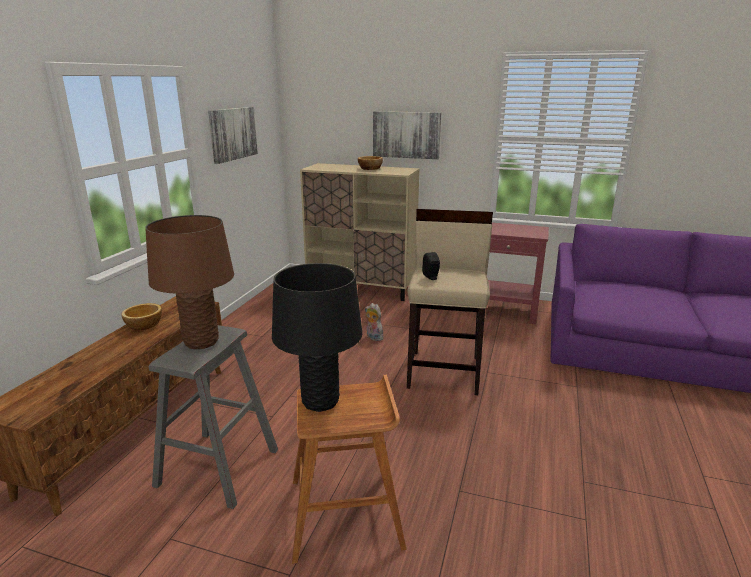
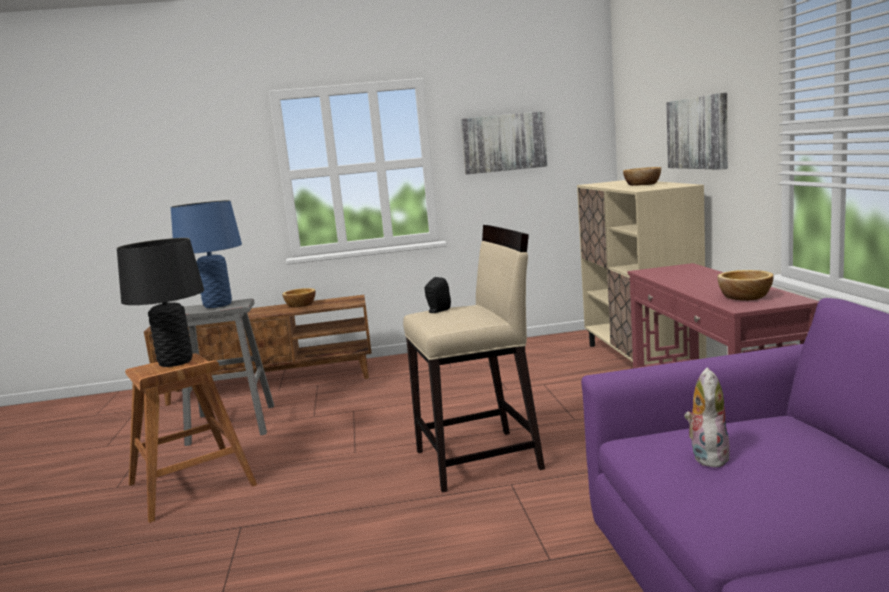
camera: 65 degrees right, 10 degrees down
brown table lamp [145,215,234,349] -> blue table lamp [171,200,242,308]
plush toy [365,303,386,341] -> plush toy moved to [684,368,730,468]
none -> bowl [717,270,774,301]

